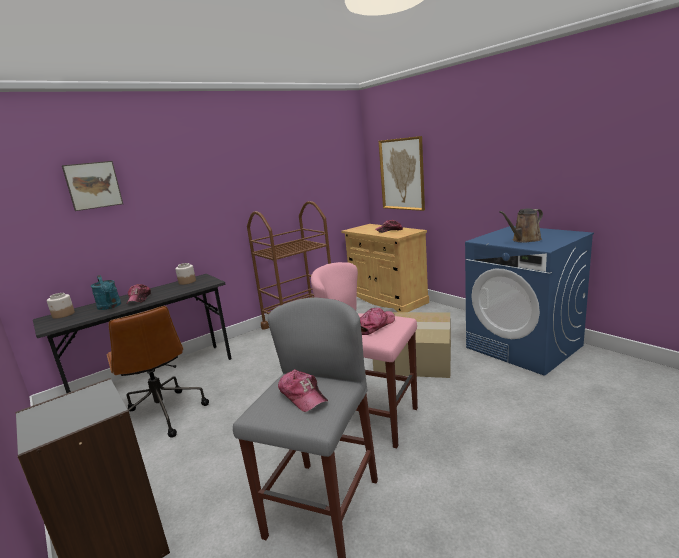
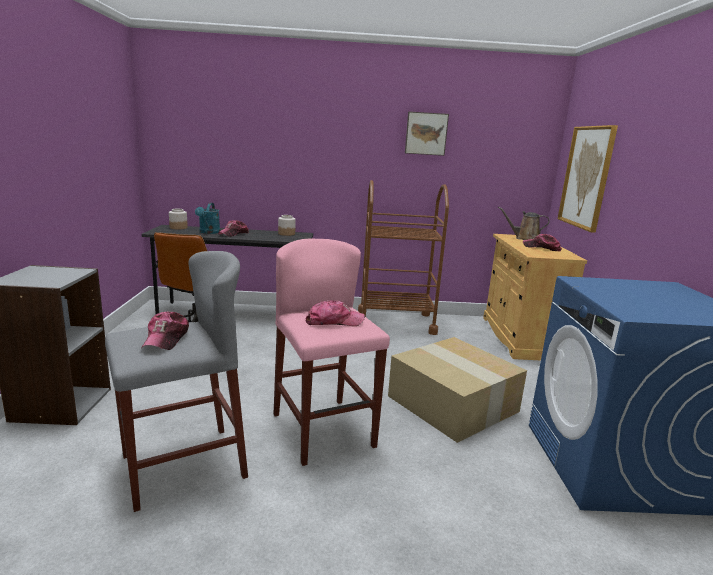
camera: 35 degrees right, 0 degrees up
picture [62,161,123,211] -> picture moved to [405,111,449,156]
brown watering can [499,209,543,243] -> brown watering can moved to [498,207,550,240]

